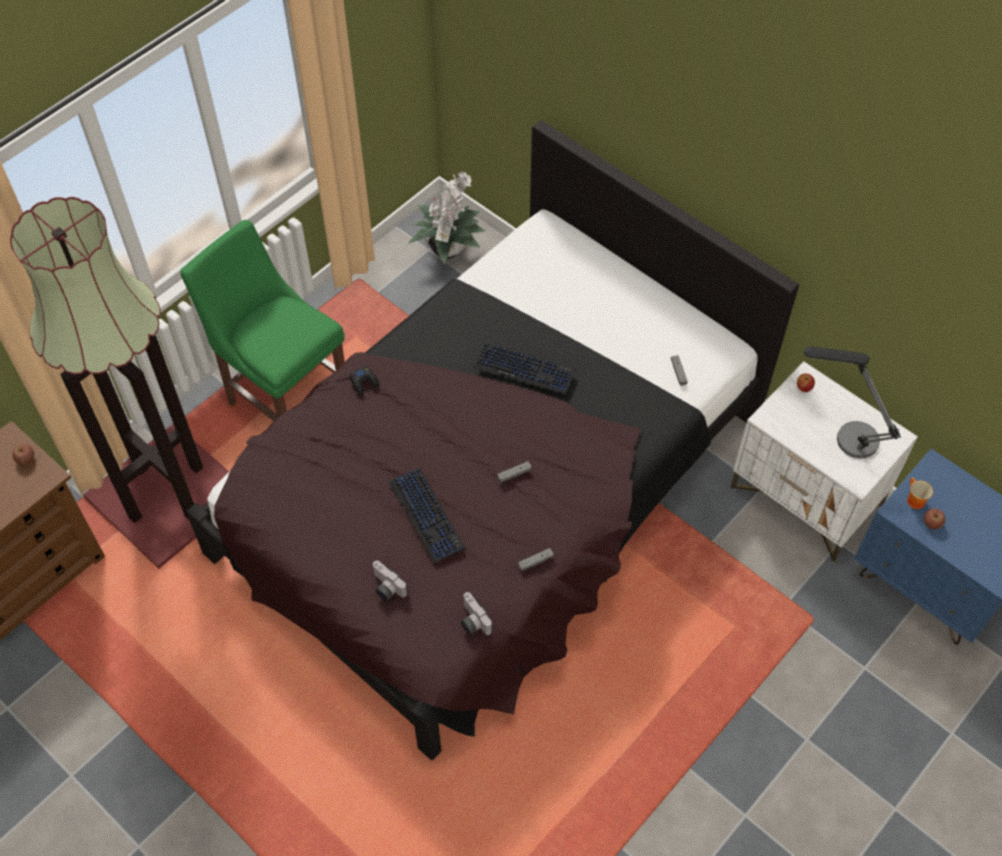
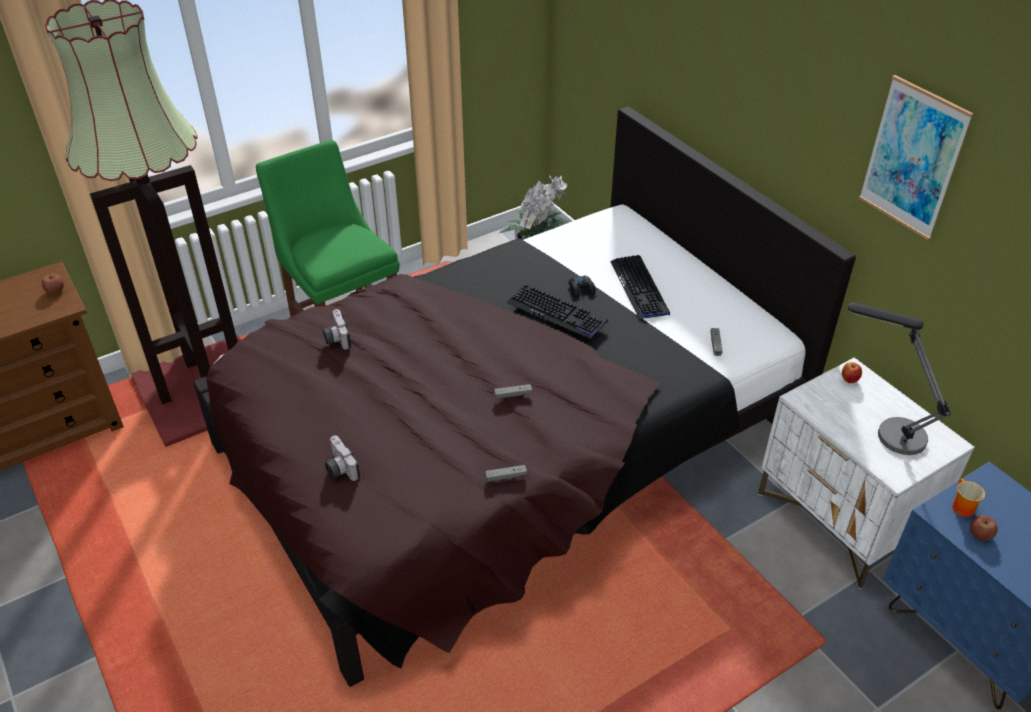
camera: 15 degrees right, 15 degrees down
black game controller [350,366,379,395] -> black game controller moved to [569,275,596,298]
keyboard [389,468,465,563] -> keyboard moved to [610,255,670,319]
camera [461,592,493,635] -> camera moved to [323,309,351,350]
none -> picture [859,75,974,240]

